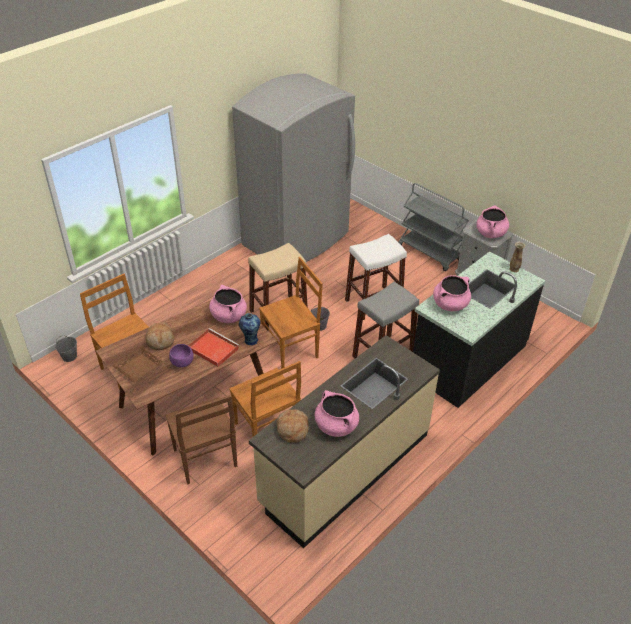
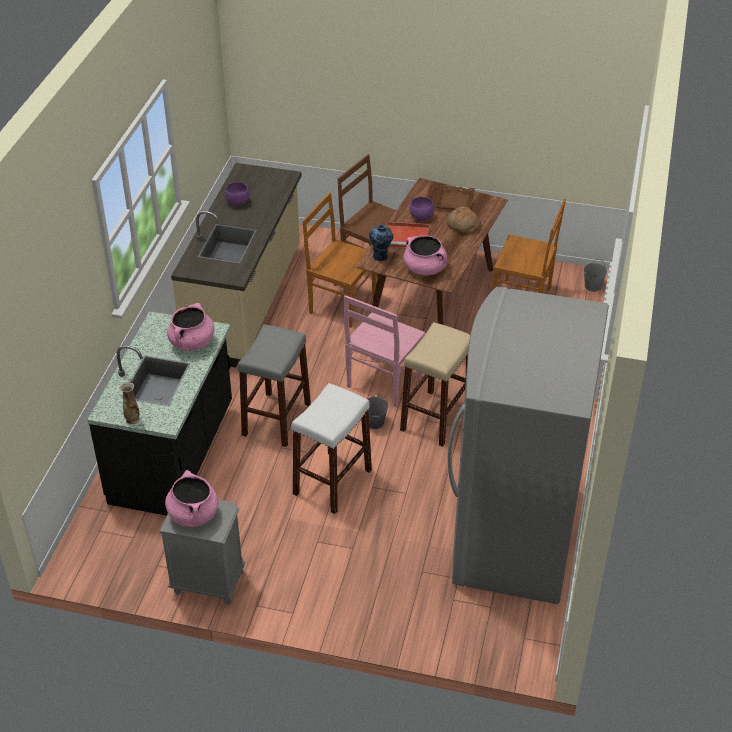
camera: 150 degrees right, 0 degrees up
brown chair [259,257,323,369] -> pink chair [344,295,425,407]
bread [277,409,309,443] -> none
pink cooking pot [315,390,359,437] -> purple bowl [225,182,250,206]
grey cart [398,183,469,271] -> none

